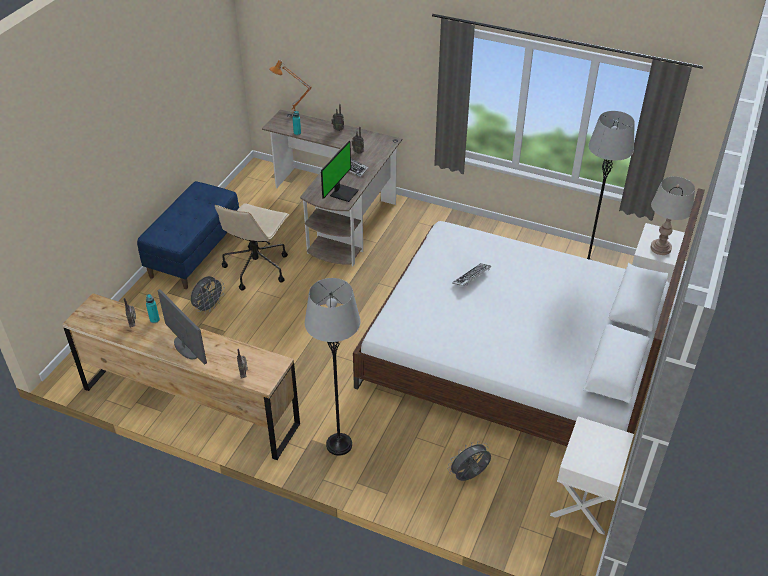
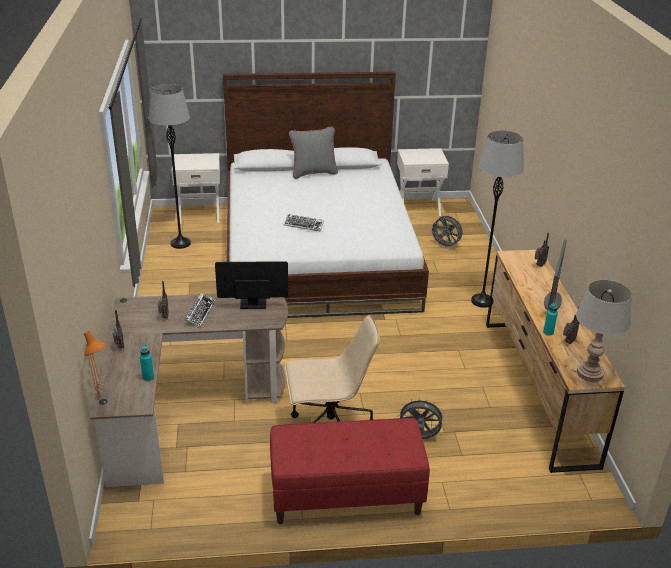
camera: 120 degrees left, 10 degrees down
blue bench [137,181,239,289] -> red bench [270,418,430,524]
grey table lamp [651,176,695,255] -> grey table lamp moved to [576,280,632,382]
none -> grey pillow [289,127,338,179]

